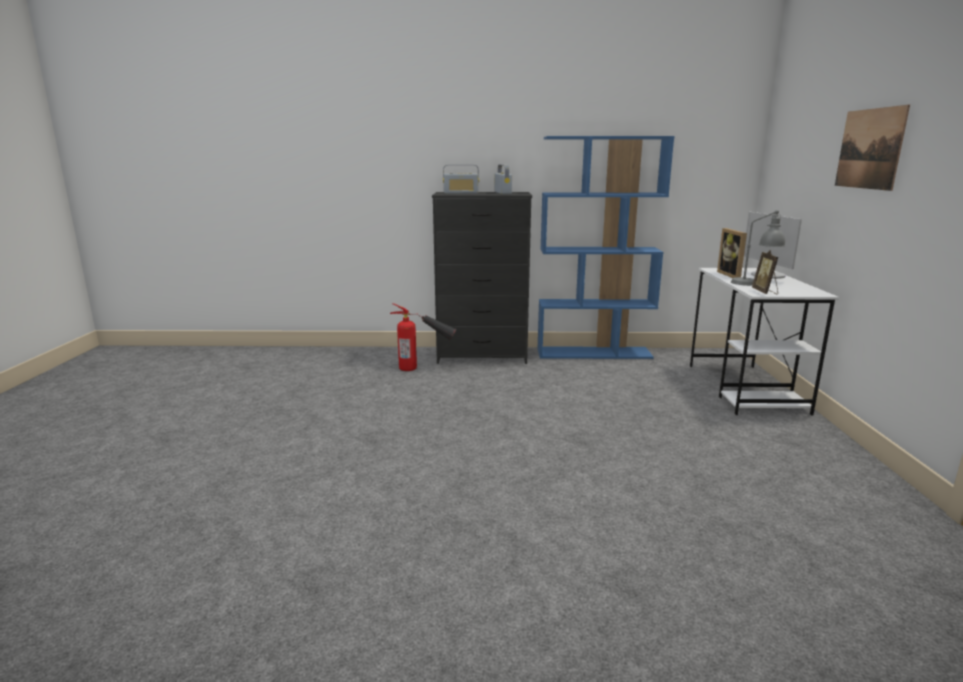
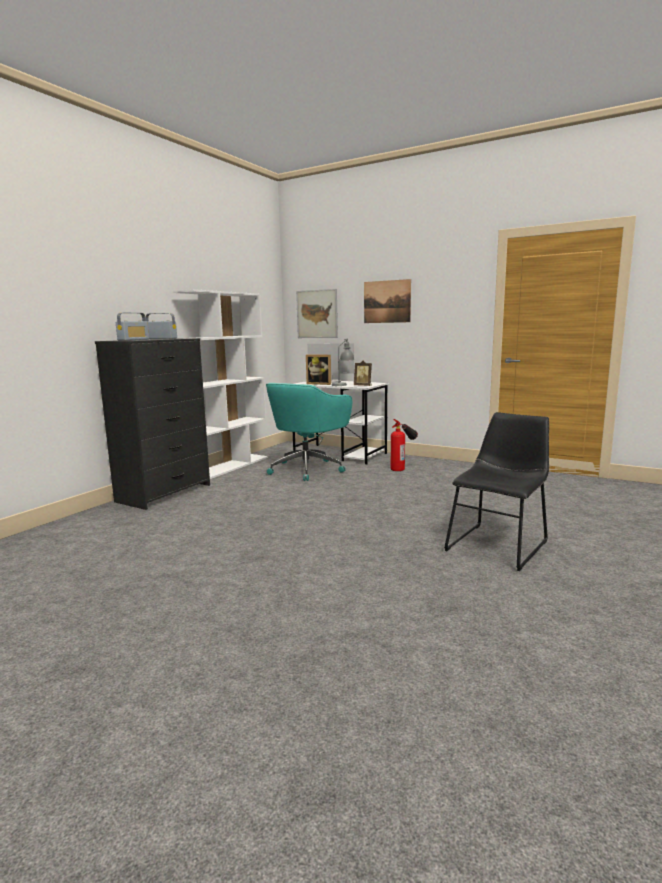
camera: 60 degrees left, 5 degrees down
fire extinguisher [390,303,456,371] -> fire extinguisher moved to [391,419,418,471]
blue bookcase [537,136,674,359] -> white bookcase [173,289,268,479]
none -> turquoise office chair [266,383,352,481]
none -> picture [296,289,338,338]
none -> black chair [444,412,549,571]

